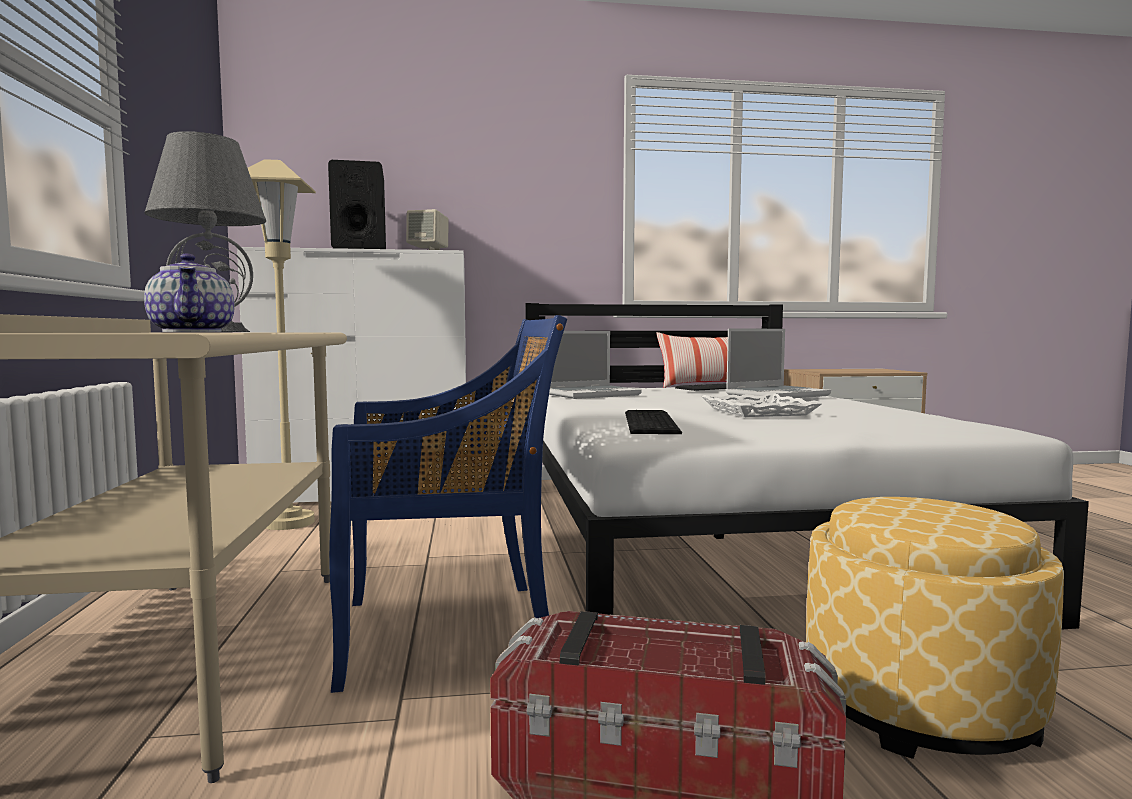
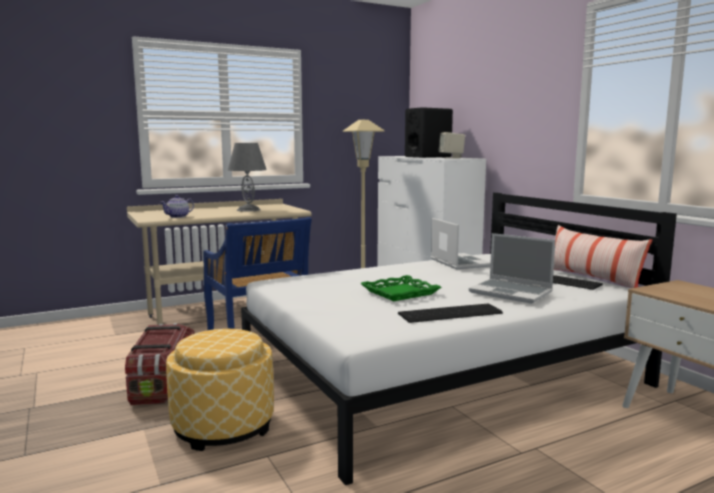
camera: 70 degrees right, 5 degrees up
laptop [549,331,642,399] -> laptop turned 150 degrees counterclockwise [431,218,491,270]
keyboard [625,410,682,434] -> keyboard moved to [398,303,503,323]
white tray [701,393,822,417] -> green tray [360,275,441,301]

